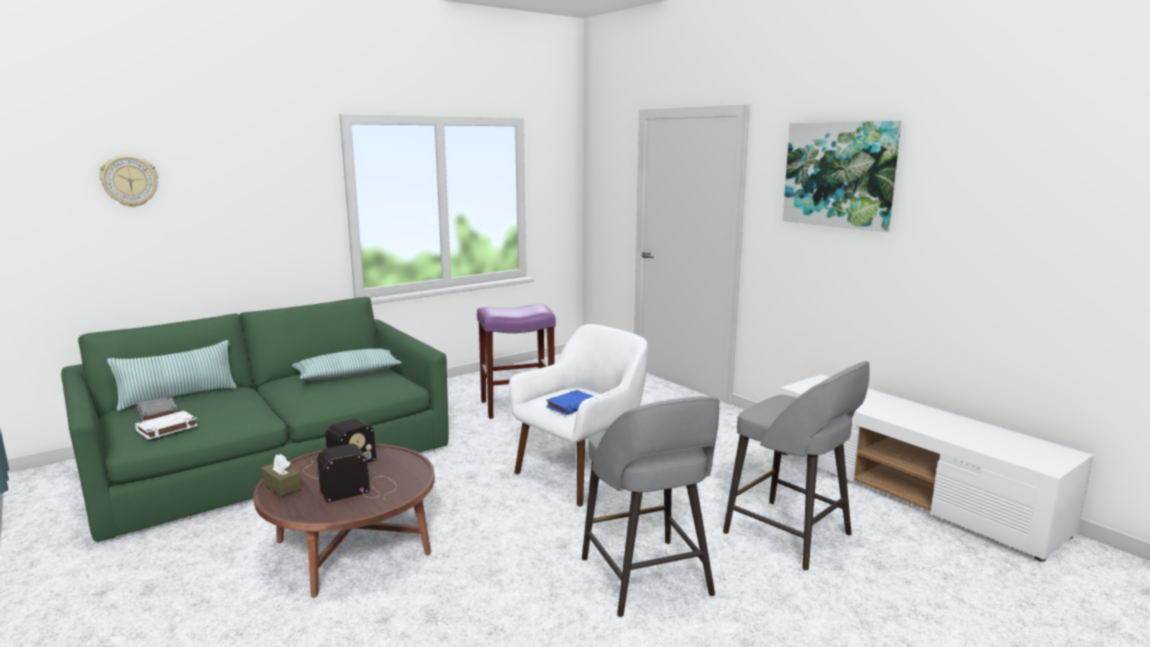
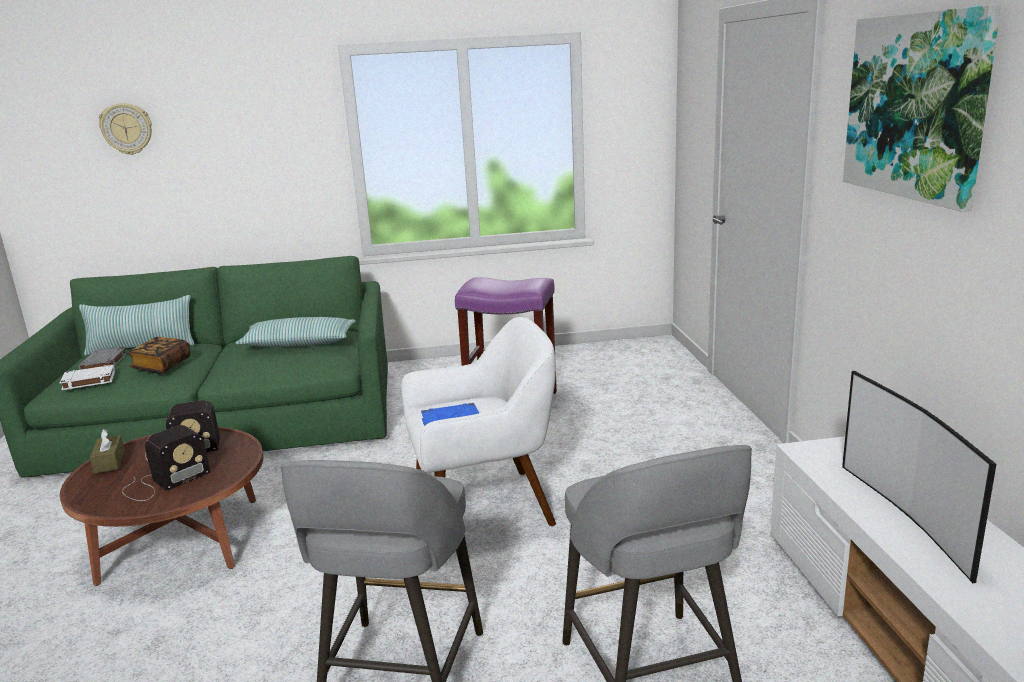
camera: 30 degrees right, 5 degrees up
radio [317,444,397,503] -> radio turned 135 degrees clockwise [122,425,210,501]
none -> book [127,337,190,374]
none -> television [842,371,996,583]

